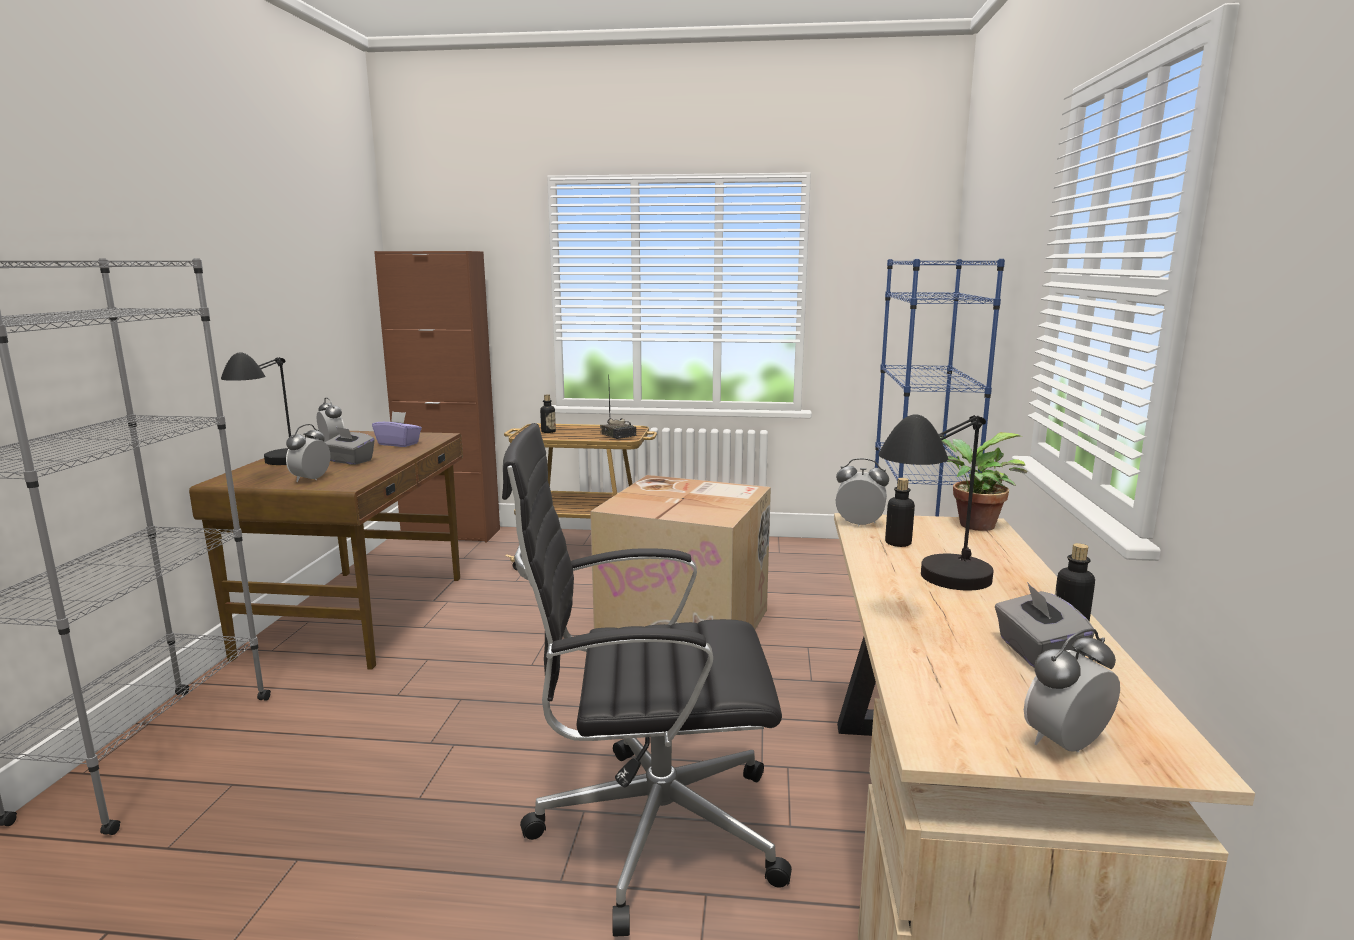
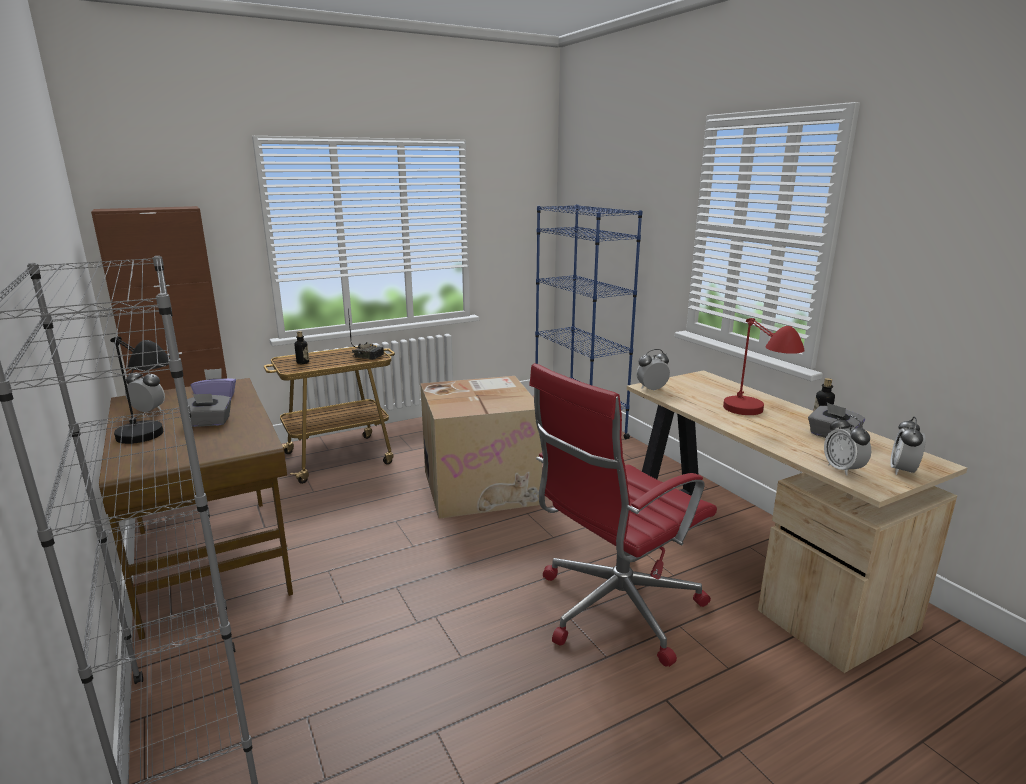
camera: 35 degrees left, 5 degrees up
alarm clock [286,424,330,482] -> alarm clock moved to [824,415,871,476]
black office chair [502,423,792,937] -> red office chair [529,363,717,667]
black table lamp [878,414,994,590] -> red table lamp [723,318,805,415]
bottle [885,478,915,547] -> none
potted plant [940,432,1028,531] -> none

